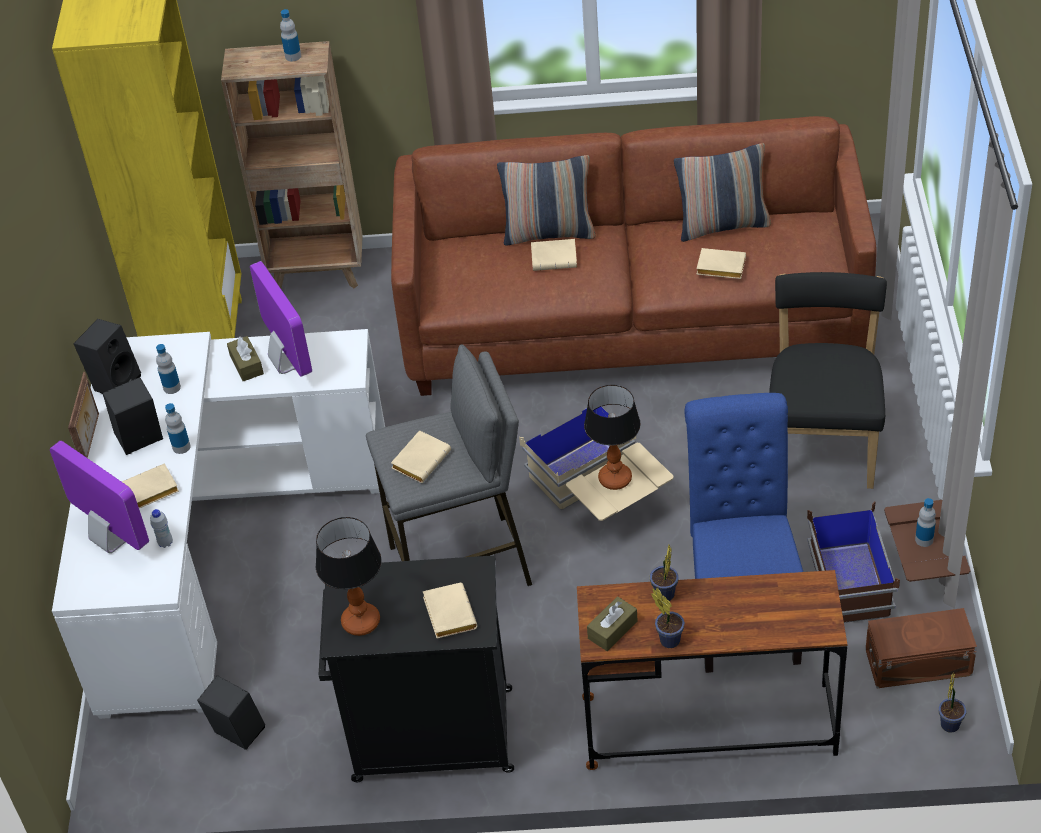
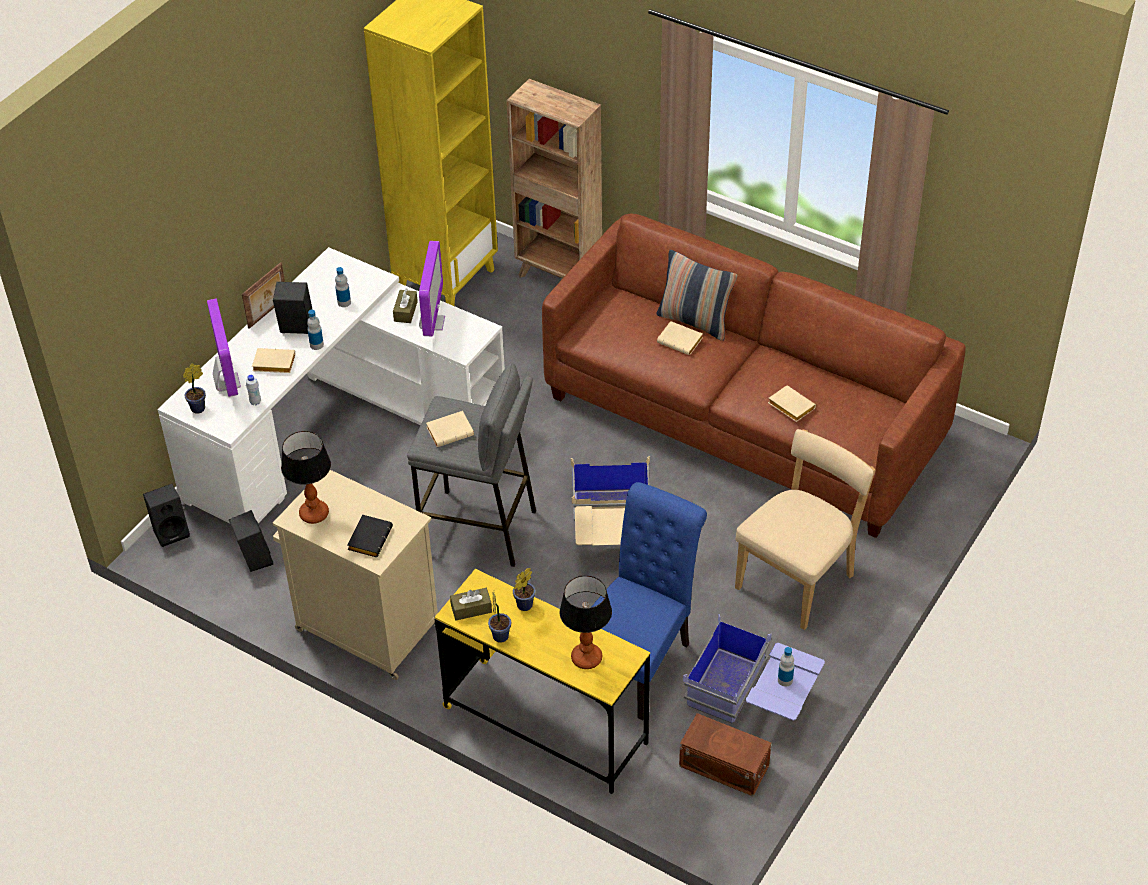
camera: 30 degrees right, 0 degrees up
black speaker [74,319,141,393] -> black speaker moved to [143,484,190,547]
bottle [280,9,301,61] -> none
black cabinet [319,555,514,782] -> beige cabinet [273,470,438,680]
beige book [423,583,478,639] -> black book [347,515,393,557]
brown desk [577,570,847,770] -> yellow desk [435,569,650,794]
table lamp [584,385,641,490] -> table lamp moved to [560,575,612,669]
pillow [674,143,771,242] -> none
black chair [769,272,887,489] -> beige chair [735,429,875,630]
brown storage box [807,500,971,623] -> blue storage box [683,614,825,723]
potted plant [939,673,967,733] -> potted plant moved to [183,364,206,414]

